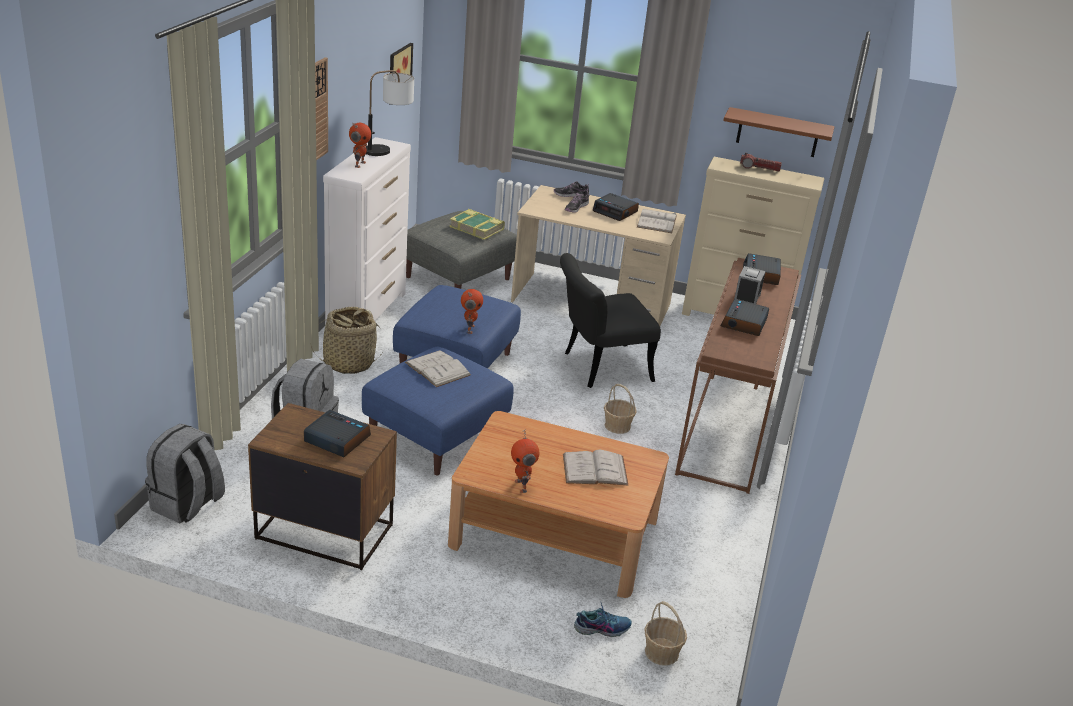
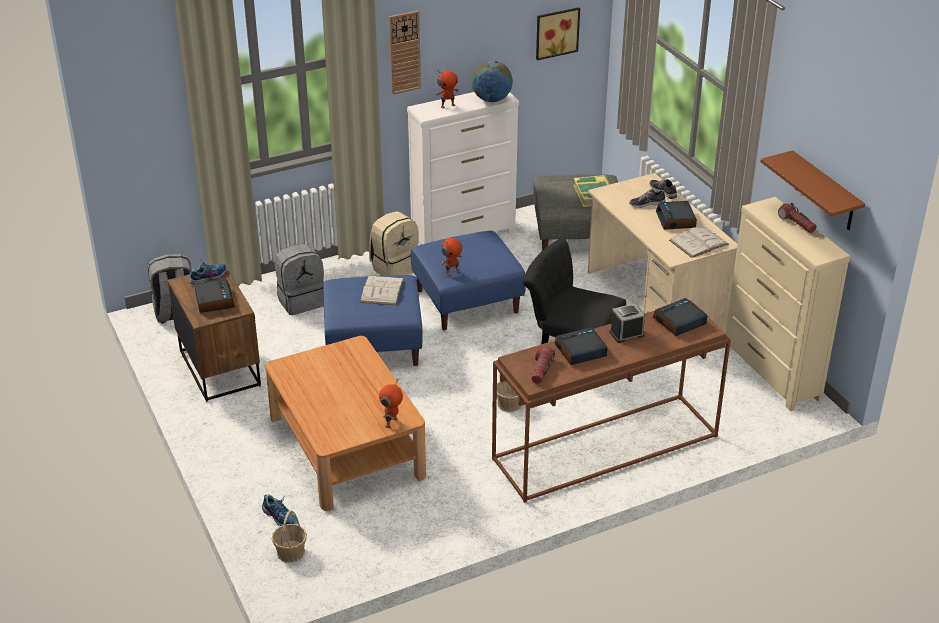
camera: 50 degrees right, 5 degrees up
basket [310,307,382,374] -> beige backpack [369,211,419,276]
table lamp [365,70,414,156] -> globe [472,61,513,102]
toy robot [511,429,539,493] -> toy robot moved to [379,381,403,428]
white book [563,450,628,485] -> none
none -> shoe [189,261,226,285]
none -> flashlight [531,346,555,384]

